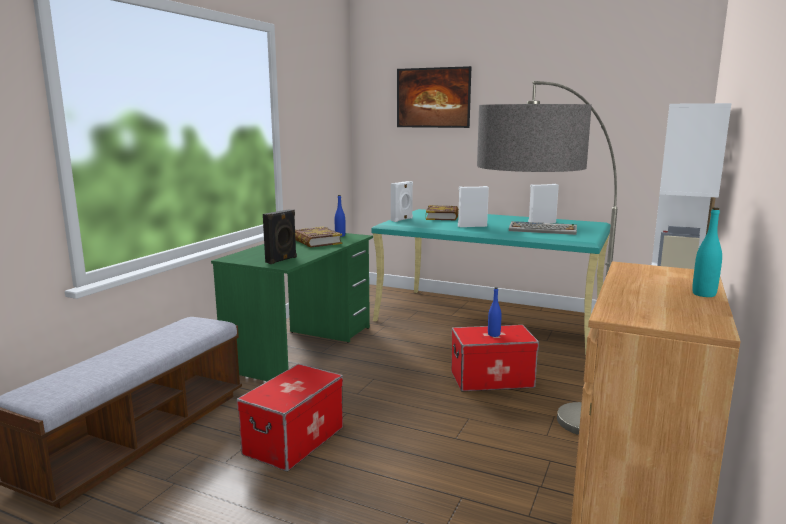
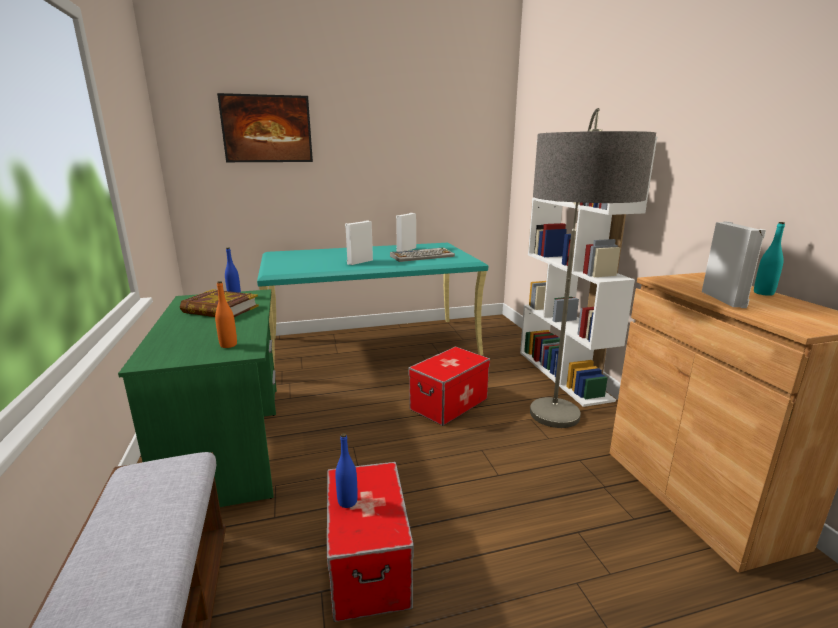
camera: 40 degrees left, 5 degrees up
black speaker [263,209,297,264] -> orange bottle [215,281,237,348]
white speaker [391,181,413,222] -> white speaker moved to [702,222,766,308]
book [426,205,459,220] -> none
blue bottle [488,287,502,337] -> blue bottle moved to [335,433,358,508]

